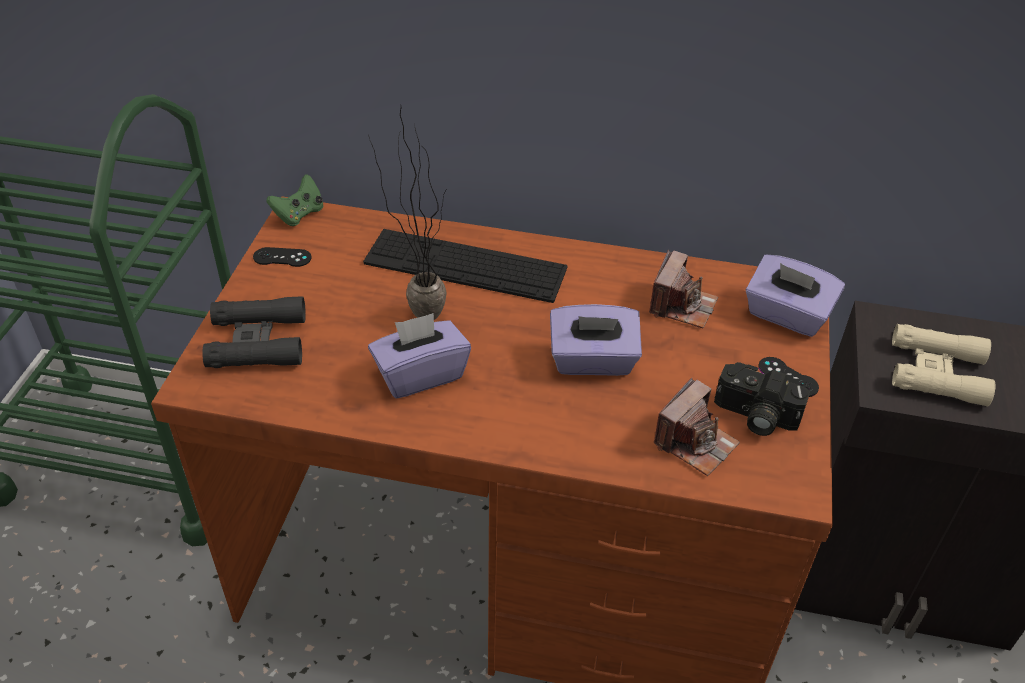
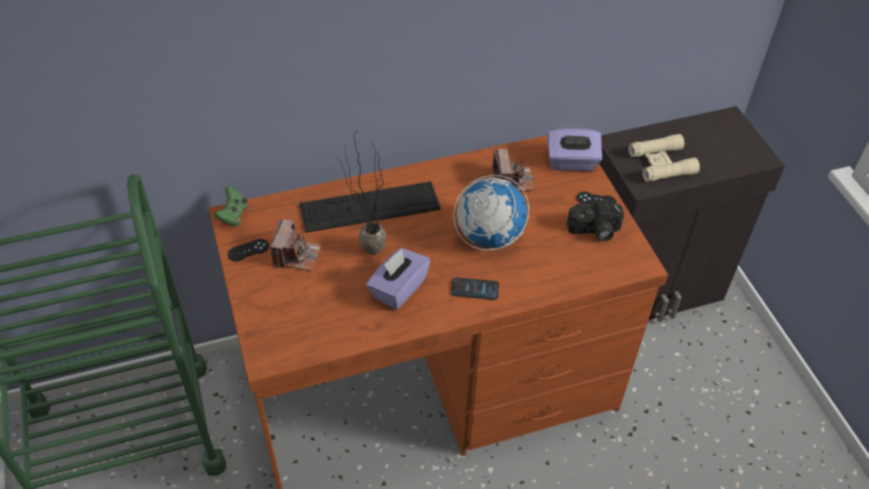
camera: 30 degrees left, 5 degrees up
black binoculars [202,296,306,368] -> none
purple tissue box [550,304,642,376] -> globe [453,175,529,251]
camera [654,378,740,476] -> camera moved to [270,219,321,271]
none -> phone [451,277,499,300]

